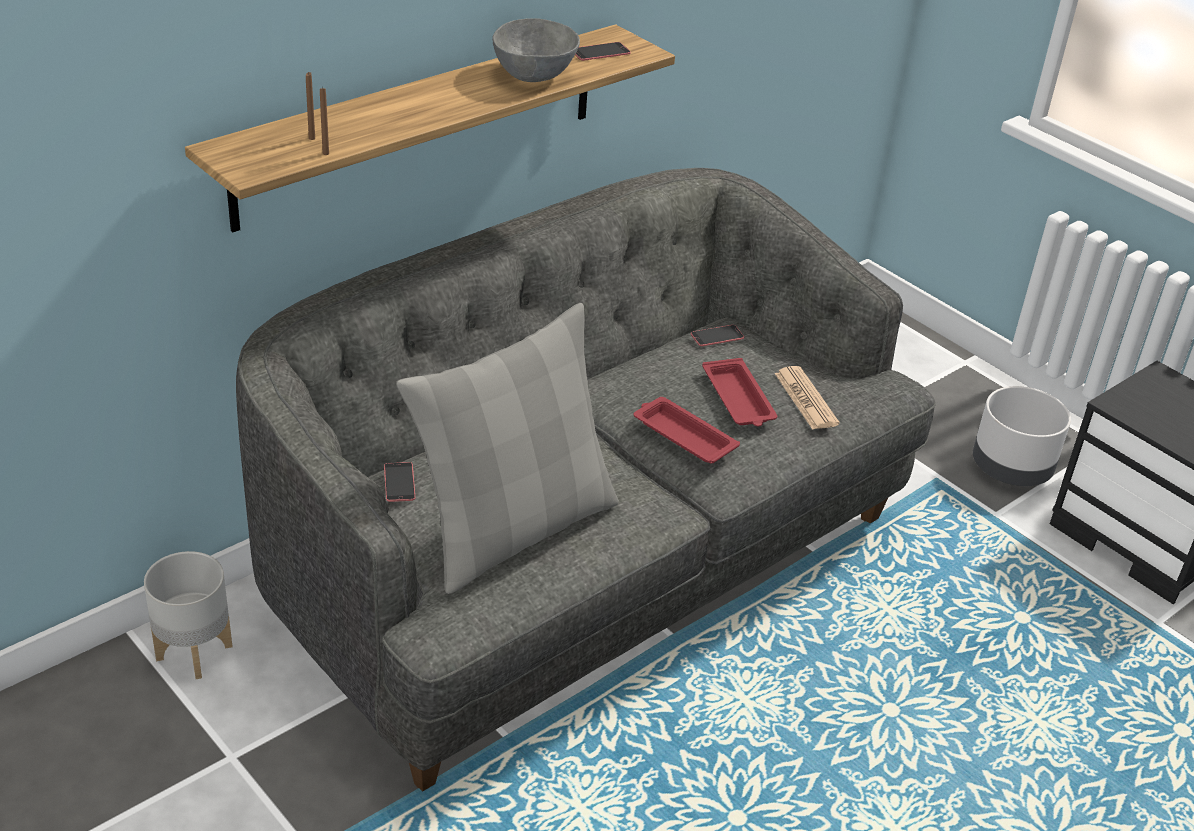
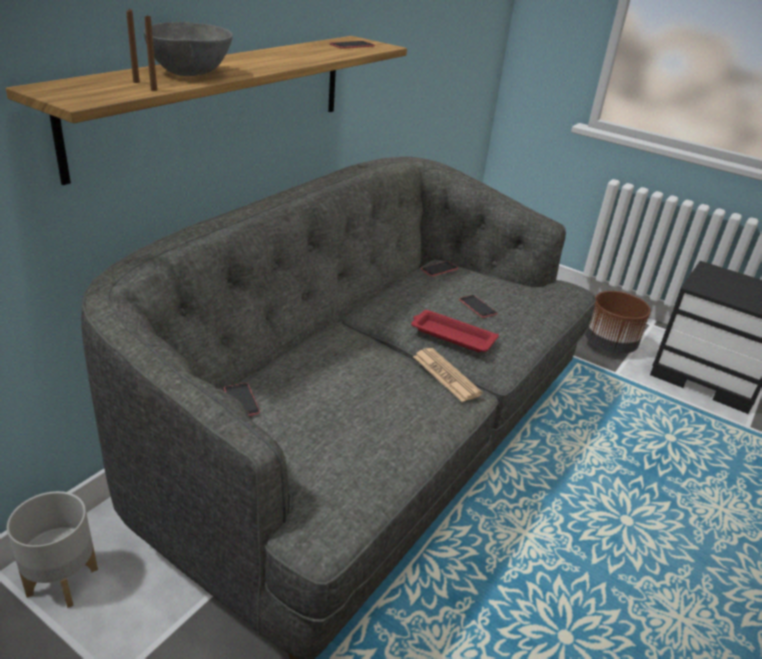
camera: 15 degrees left, 5 degrees down
grey pillow [396,303,619,594] -> none
grey bowl [492,18,580,82] -> grey bowl moved to [143,22,233,76]
red tray [702,358,777,426] -> phone [459,295,497,318]
newspaper [775,366,840,430] -> newspaper moved to [413,348,483,402]
grey planter [973,386,1071,486] -> brown planter [585,291,651,354]

